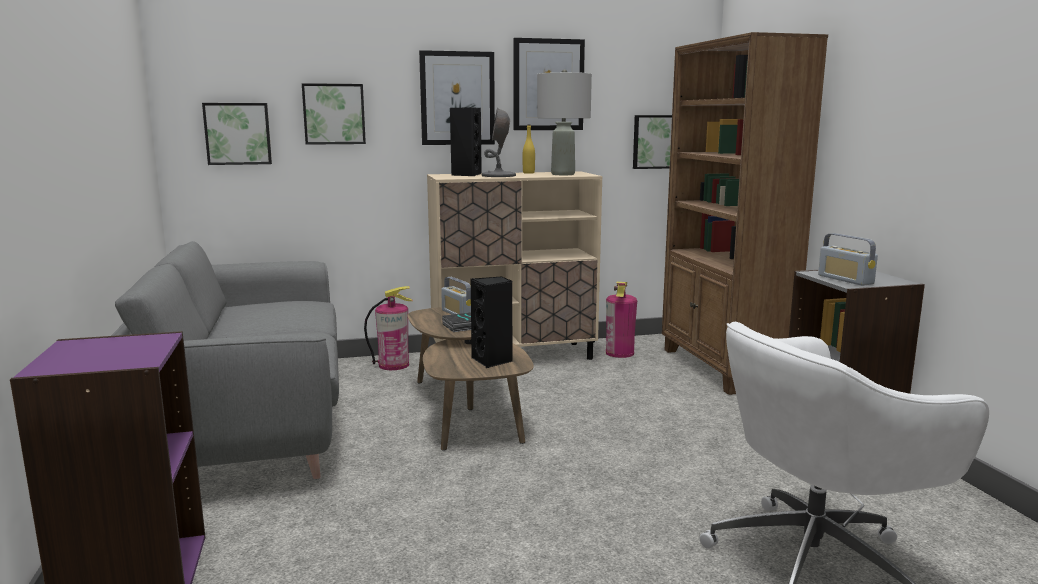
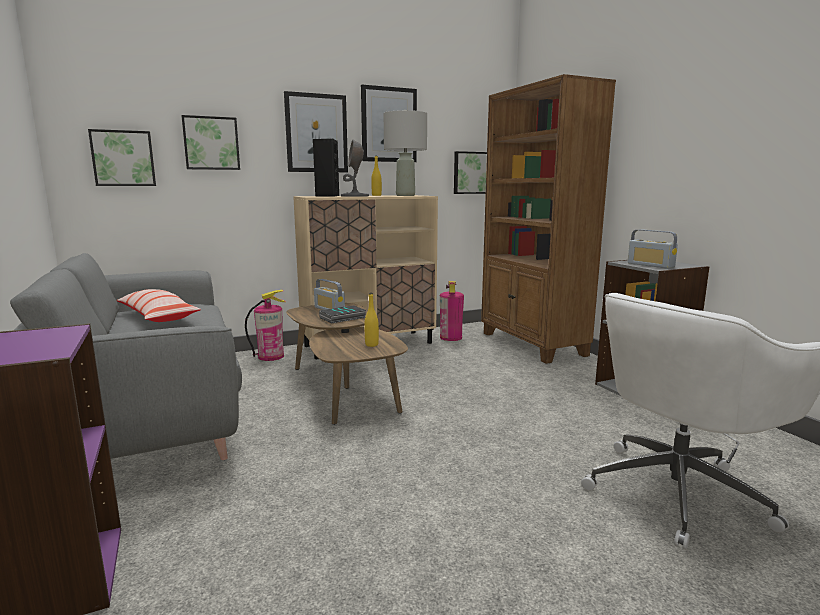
camera: 10 degrees left, 0 degrees up
black speaker [471,277,513,368] -> yellow bottle [364,293,379,347]
none -> pillow [117,289,201,322]

